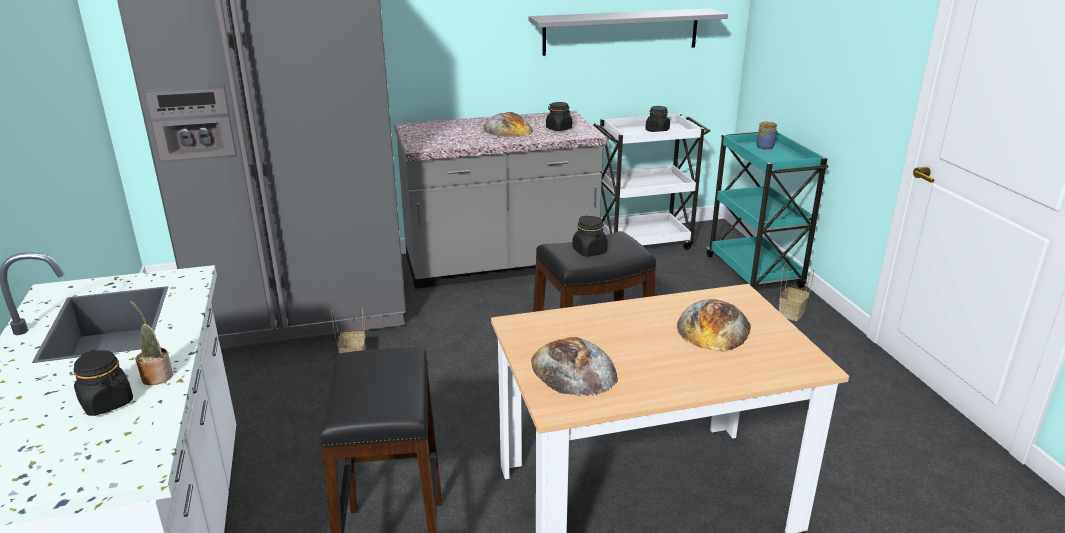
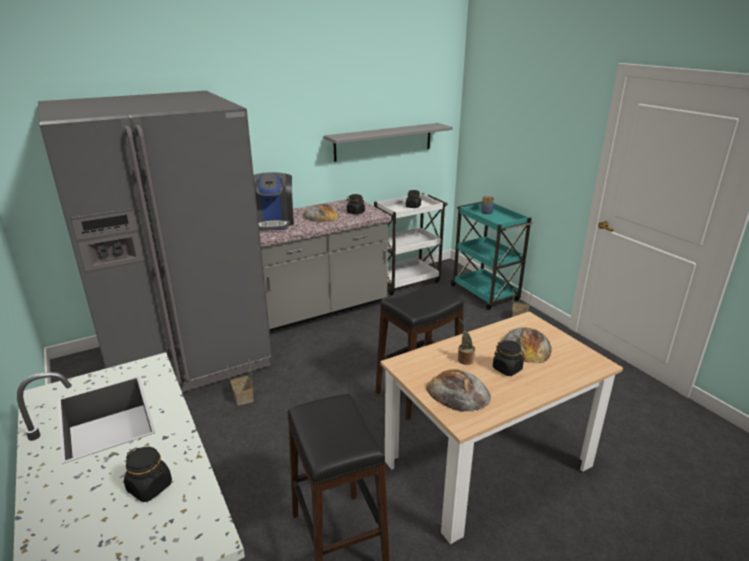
camera: 15 degrees left, 0 degrees up
potted plant [130,301,173,385] -> potted plant moved to [458,319,475,365]
black jar [572,216,608,257] -> black jar moved to [493,340,525,376]
none -> coffee machine [254,172,294,231]

